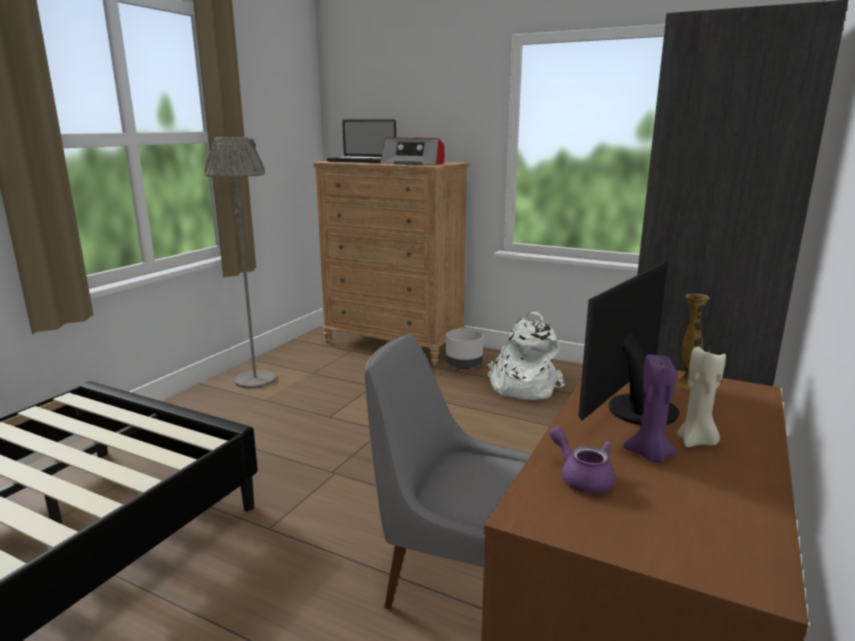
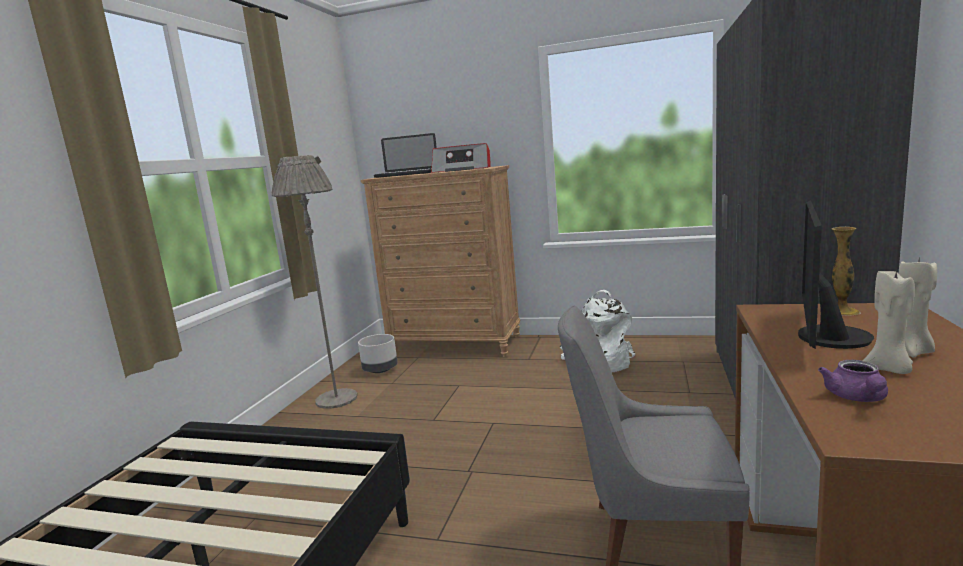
camera: 10 degrees left, 5 degrees down
grey planter [446,329,483,369] -> grey planter moved to [358,334,398,373]
purple teapot [549,426,615,494] -> purple teapot turned 120 degrees counterclockwise [818,360,888,402]
purple candle [623,354,677,463] -> beige candle [863,269,915,374]

